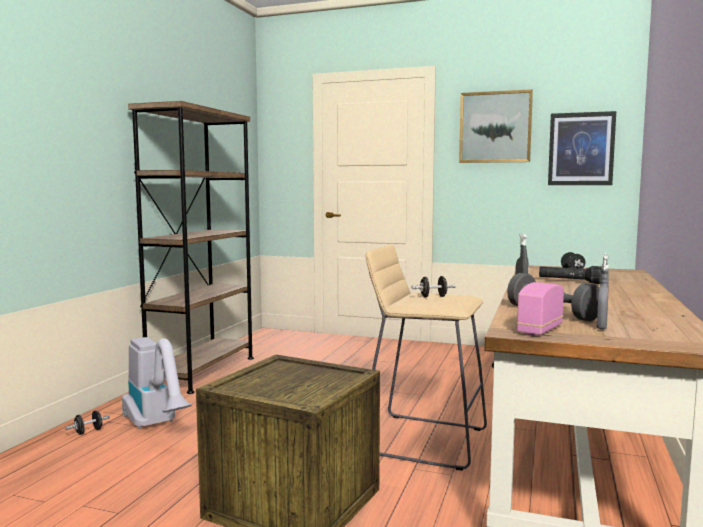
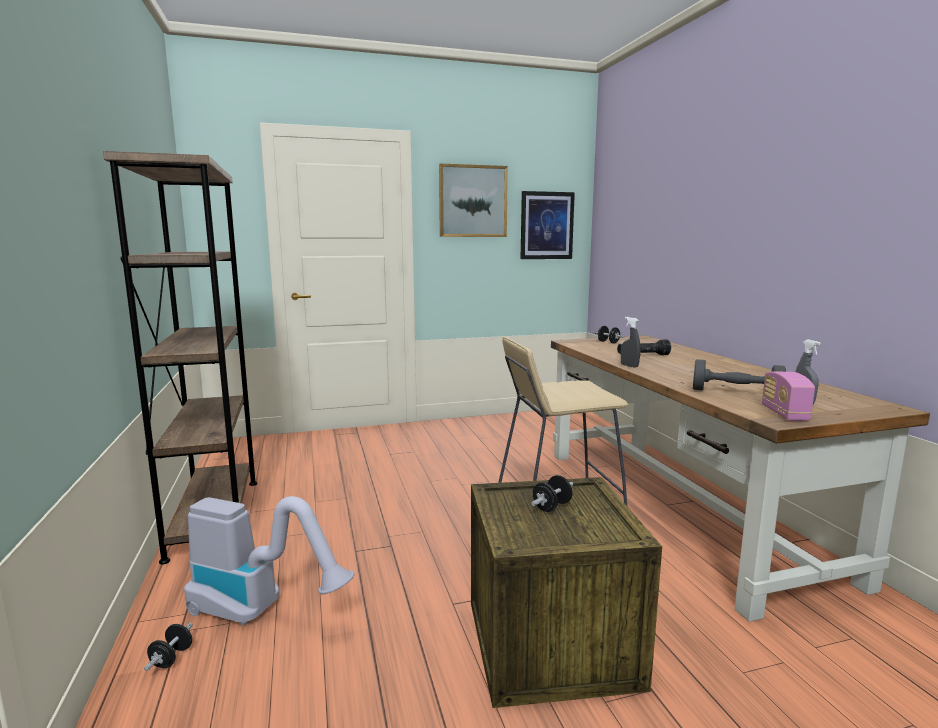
camera: 35 degrees left, 5 degrees up
black dumbbell [412,276,456,298] -> black dumbbell moved to [531,475,573,512]

